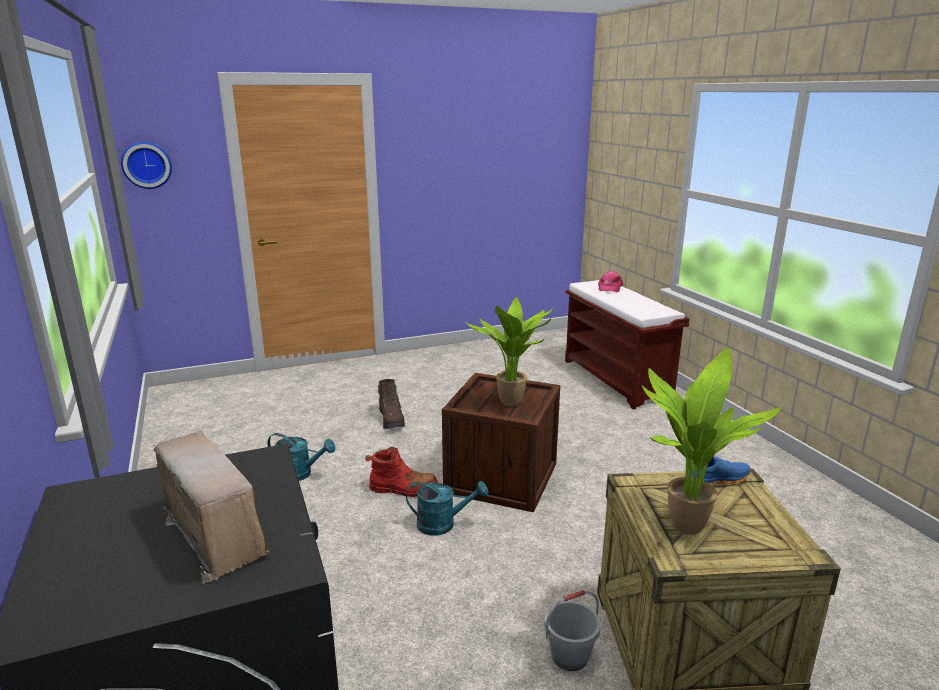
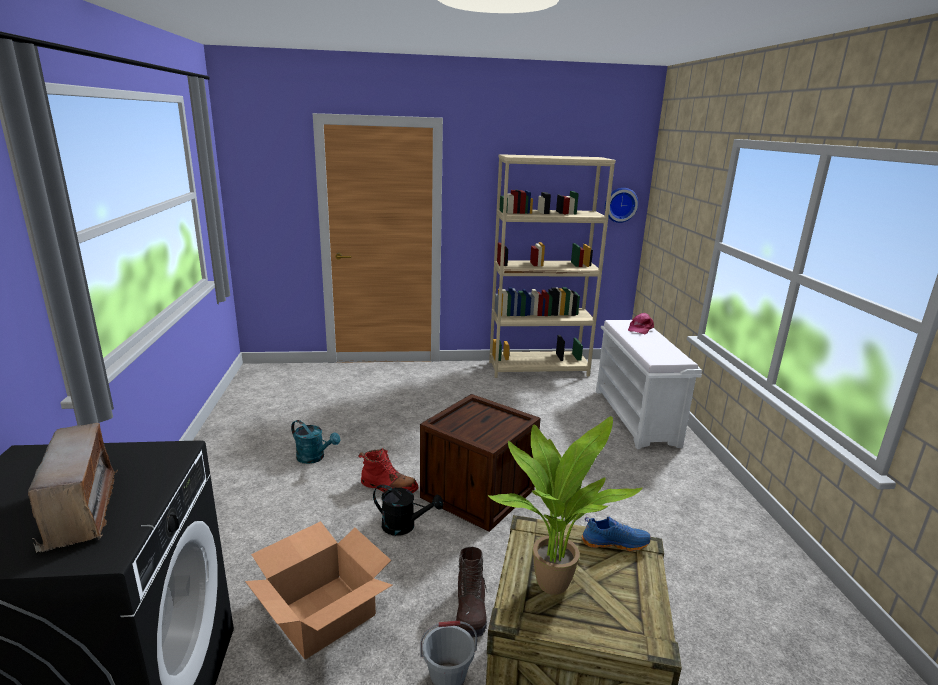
camera: 15 degrees right, 0 degrees up
wall clock [121,142,172,189] -> wall clock moved to [605,188,638,223]
brown boot [378,379,405,429] -> brown boot moved to [456,547,488,637]
turquoise watering can [406,481,489,536] -> black watering can [373,485,443,536]
potted plant [465,297,553,406] -> none
brown bench [565,280,689,409] -> white bench [596,320,702,449]
none -> cardboard box [245,521,392,660]
none -> beige bookcase [489,154,616,378]

